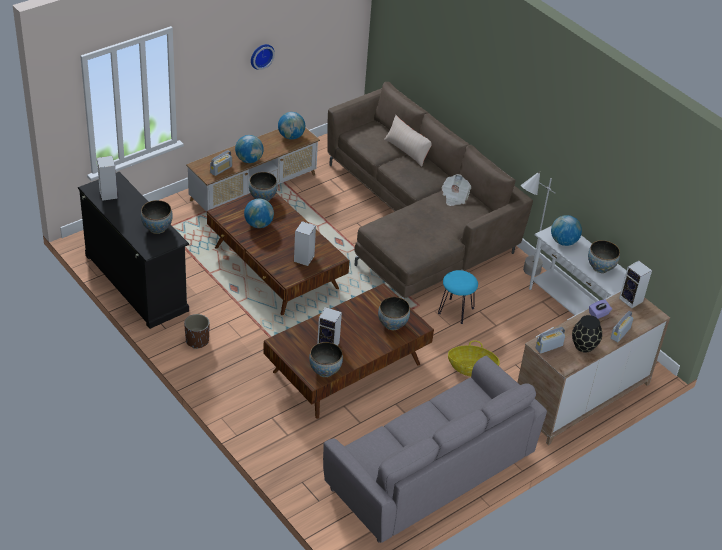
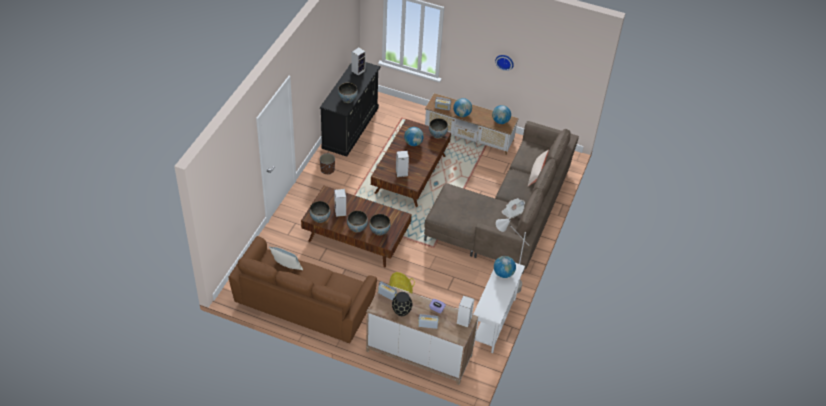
camera: 60 degrees right, 5 degrees up
grey sofa [323,356,547,543] -> brown sofa [229,236,377,343]
turquoise stool [438,270,478,324] -> none
bowl [588,240,620,273] -> bowl moved to [347,210,368,233]
none -> pillow [269,247,303,270]

